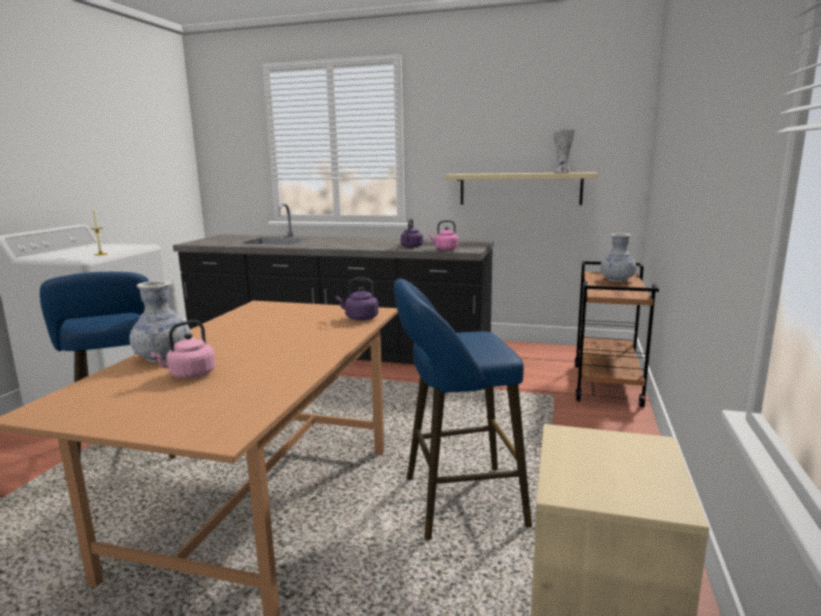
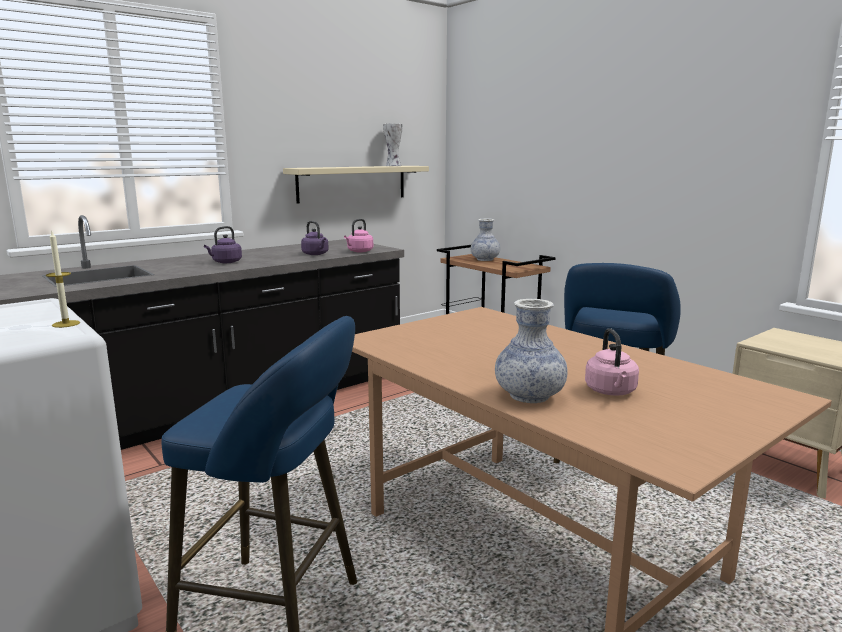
camera: 55 degrees left, 0 degrees up
purple kettle [336,278,378,321] -> purple kettle moved to [204,226,242,263]

